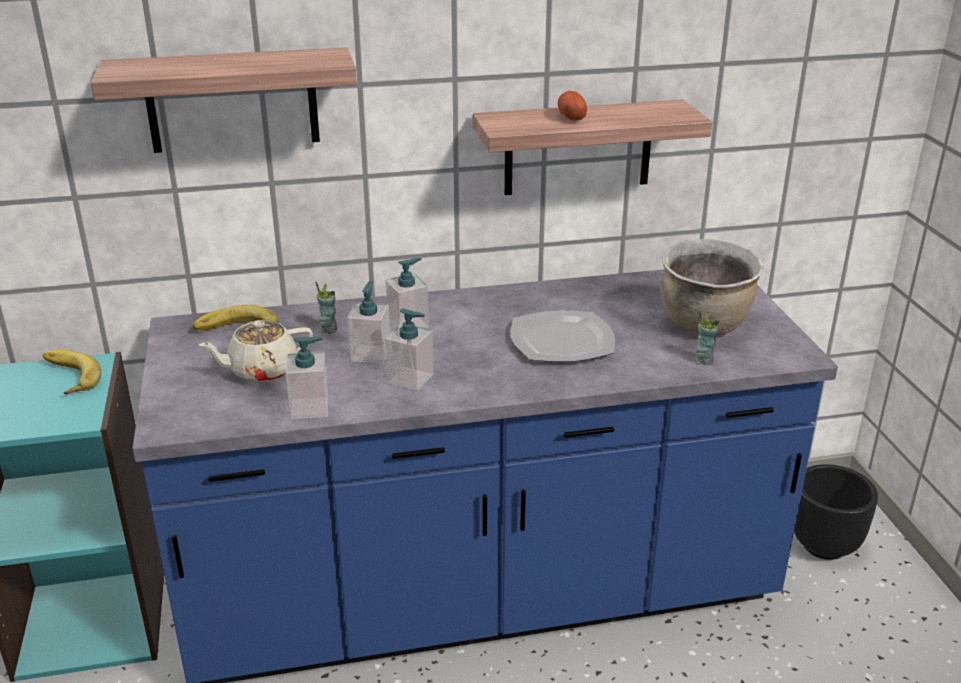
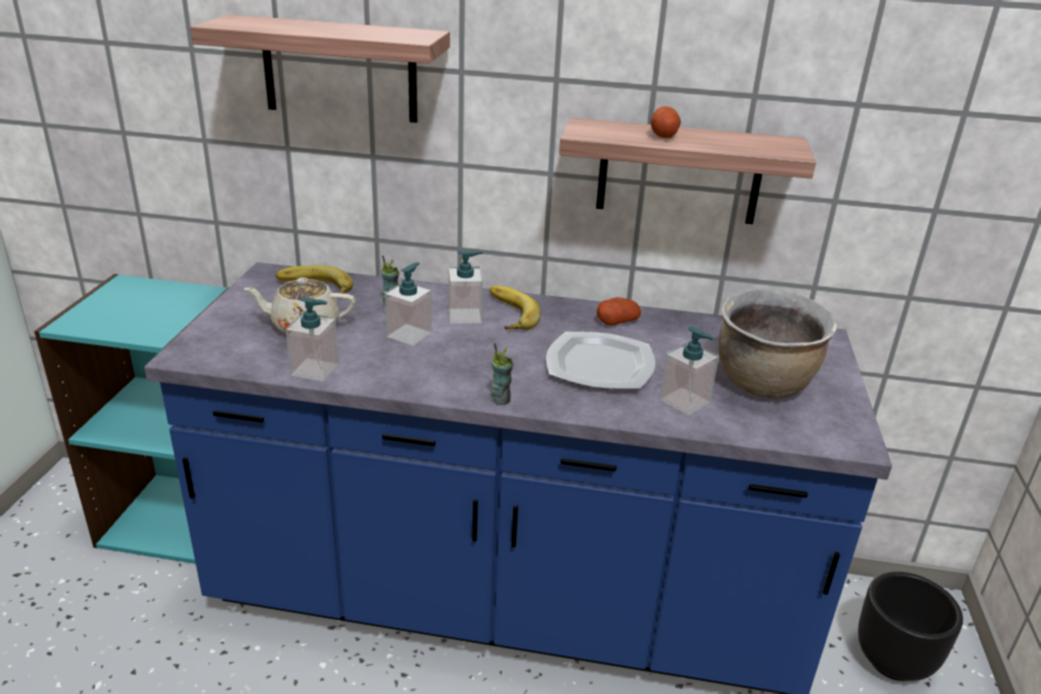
camera: 20 degrees right, 0 degrees up
banana [43,350,101,395] -> banana moved to [490,286,541,330]
soap dispenser [385,308,434,391] -> soap dispenser moved to [660,326,719,415]
cup [695,311,719,366] -> cup moved to [490,343,513,405]
none -> potato [597,297,641,326]

